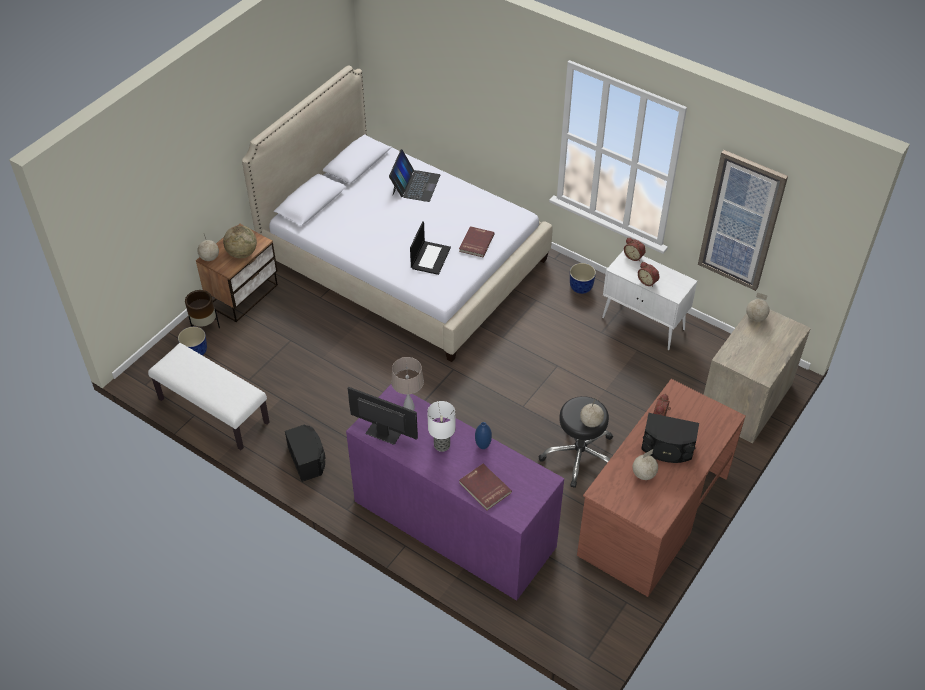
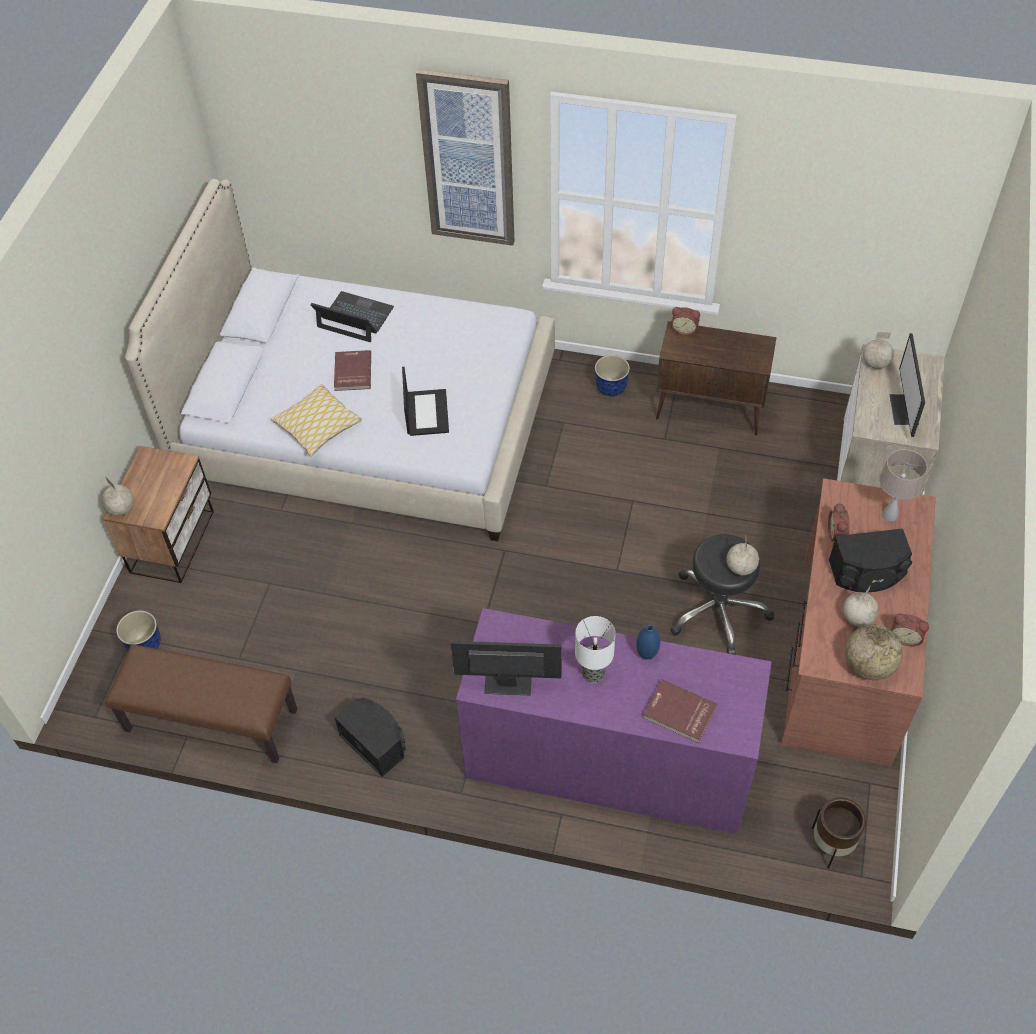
camera: 20 degrees left, 5 degrees up
white bench [148,343,269,450] -> brown bench [105,644,297,763]
brown planter [185,290,220,329] -> brown planter moved to [812,798,866,869]
globe [223,225,257,258] -> globe moved to [845,624,903,680]
laptop [389,149,440,202] -> laptop turned 60 degrees counterclockwise [311,291,394,342]
beige table lamp [391,357,424,411] -> beige table lamp moved to [879,449,927,522]
red book [459,226,495,257] -> red book moved to [334,350,371,391]
white cabinet [602,250,697,350] -> brown cabinet [656,321,776,435]
alarm clock [638,262,659,287] -> alarm clock moved to [891,613,929,646]
picture [698,150,788,291] -> picture moved to [416,69,514,246]
none -> pillow [271,384,362,456]
none -> monitor [890,333,925,437]

